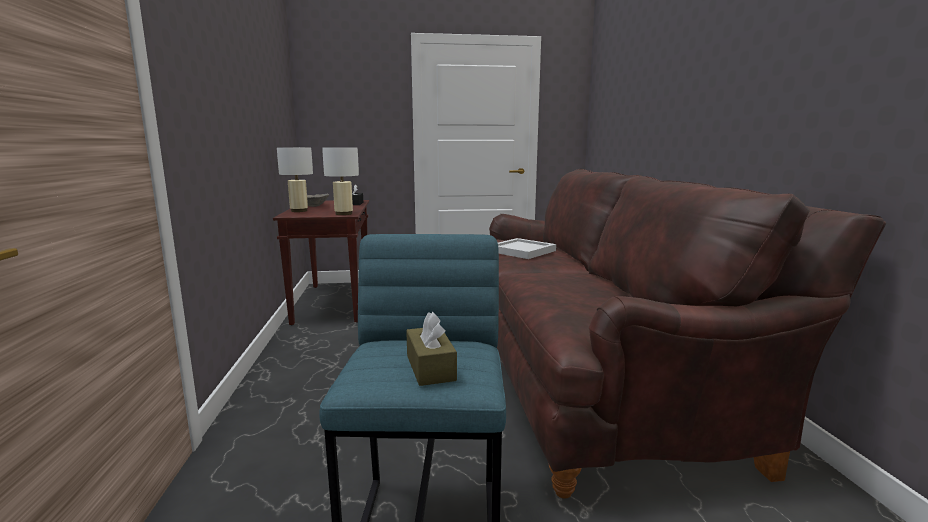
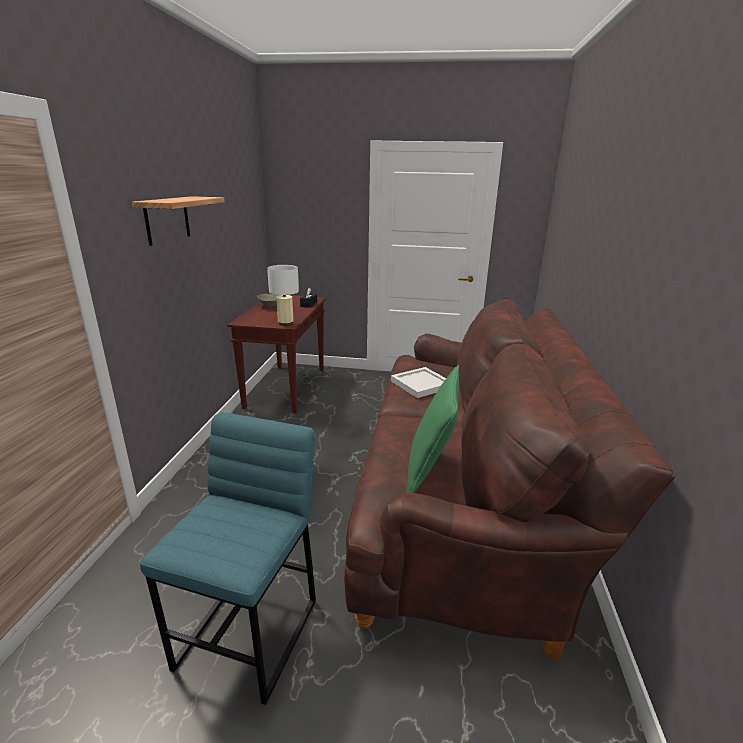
camera: 15 degrees right, 10 degrees up
white table lamp [277,147,313,212] -> none
brown tissue box [406,312,457,386] -> none
none -> shelf [132,196,225,246]
none -> green pillow [406,365,459,493]

